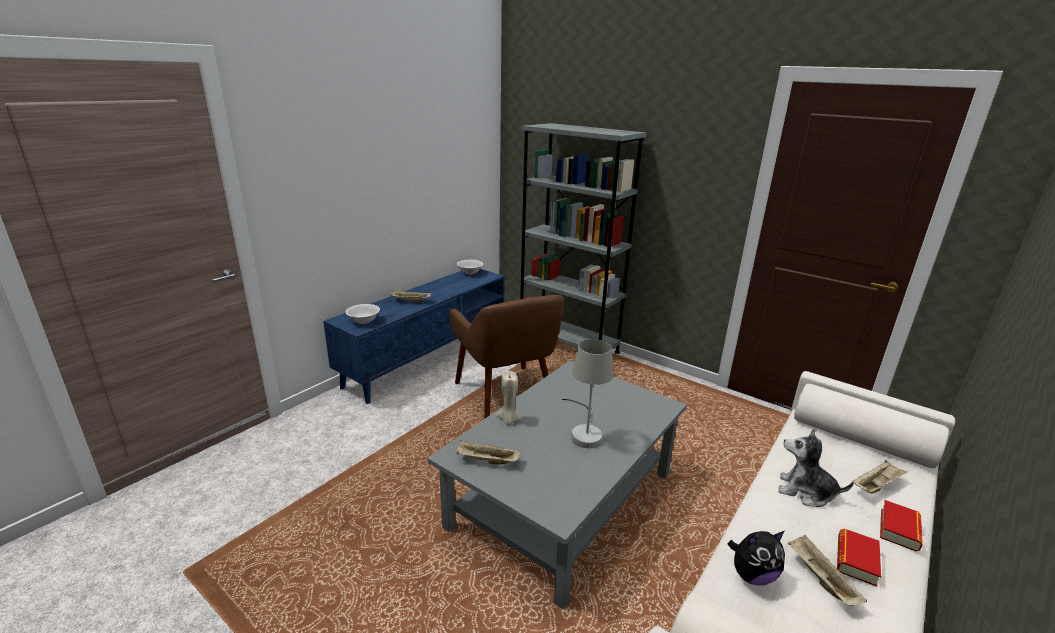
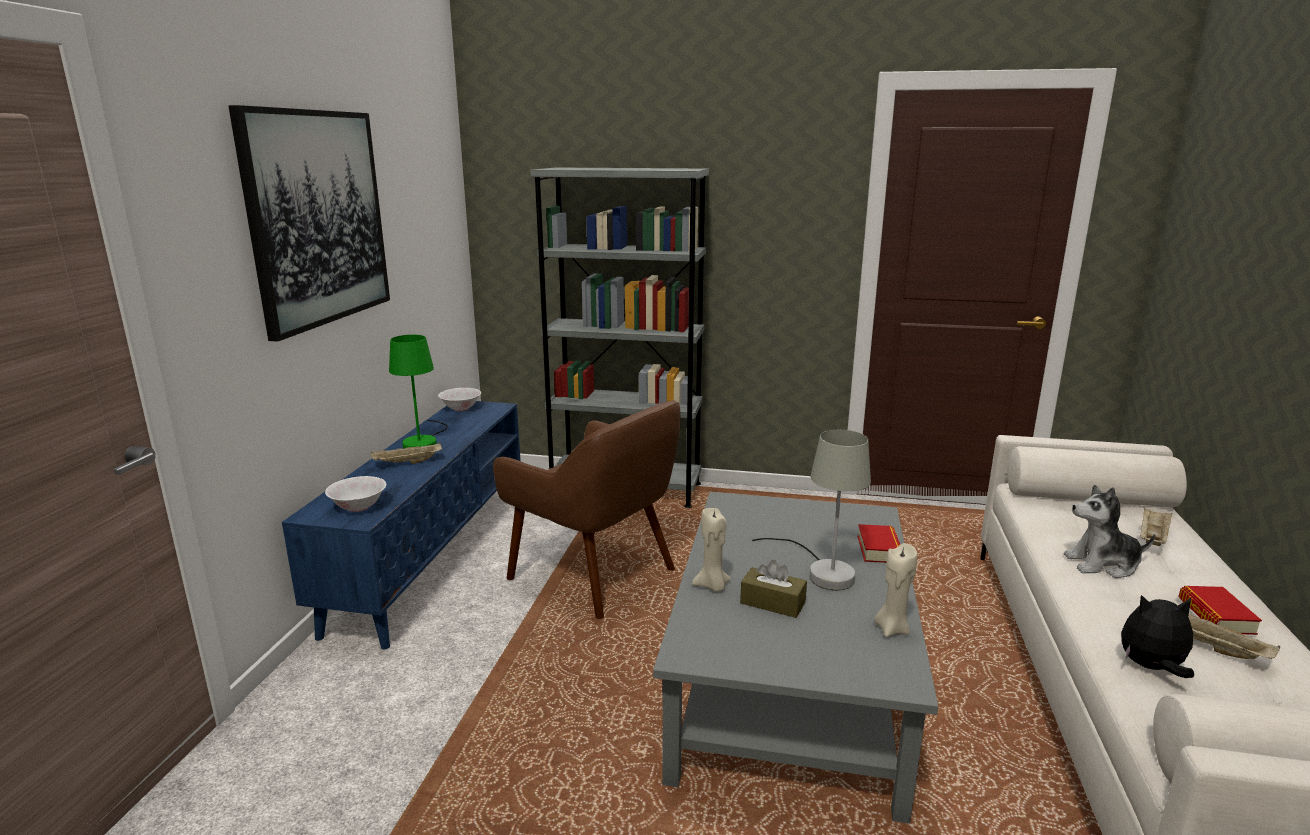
camera: 25 degrees left, 5 degrees down
beige tray [456,440,521,464] -> none
plush toy [728,531,785,586] -> plush toy turned 135 degrees counterclockwise [1121,595,1194,678]
book [880,500,923,551] -> book moved to [857,524,900,563]
none -> picture [228,105,390,342]
none -> green table lamp [389,335,448,449]
none -> brown tissue box [740,560,807,618]
none -> beige candle [874,543,917,637]

